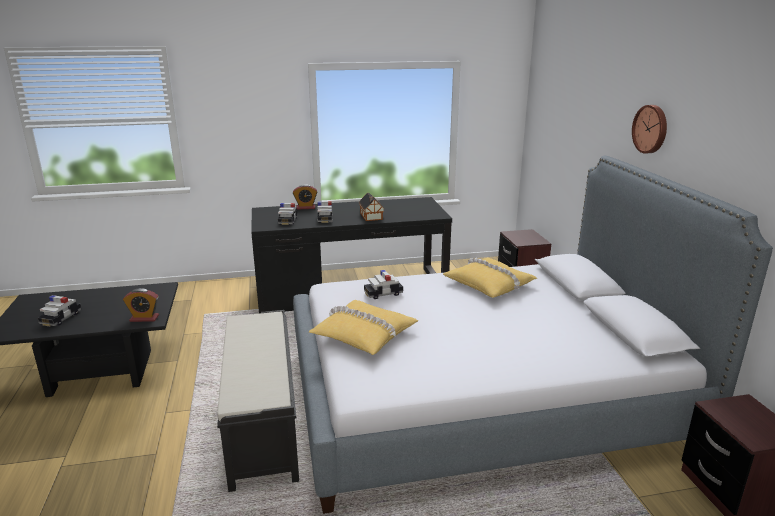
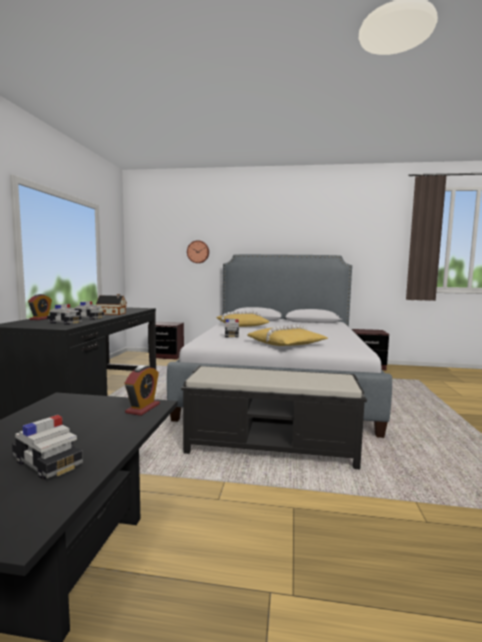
camera: 70 degrees left, 15 degrees down
wall clock [632,105,667,153] -> wall clock moved to [187,240,209,263]

